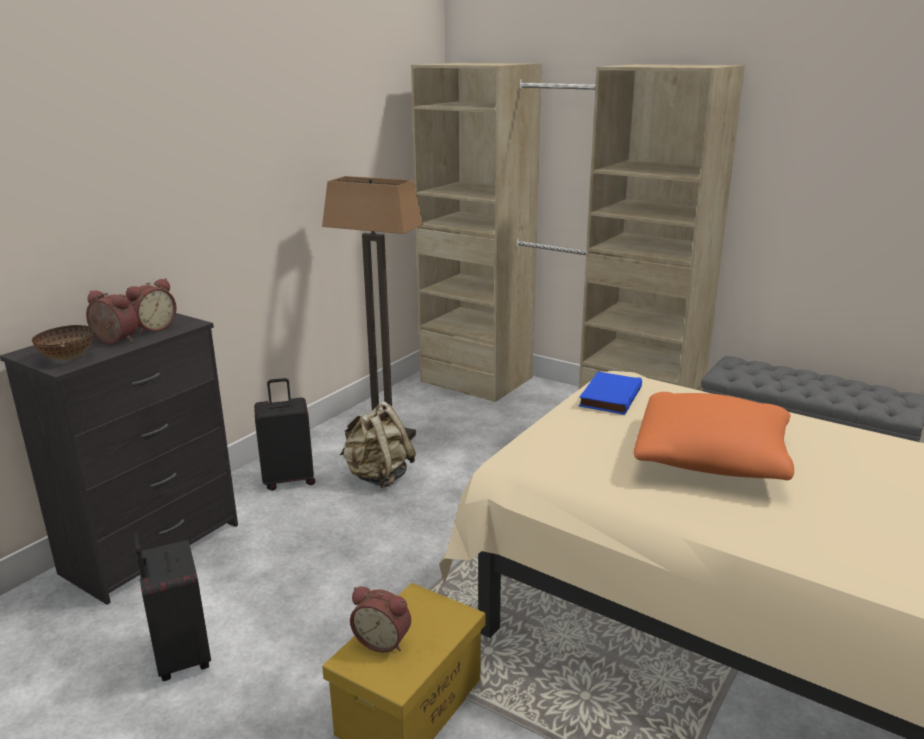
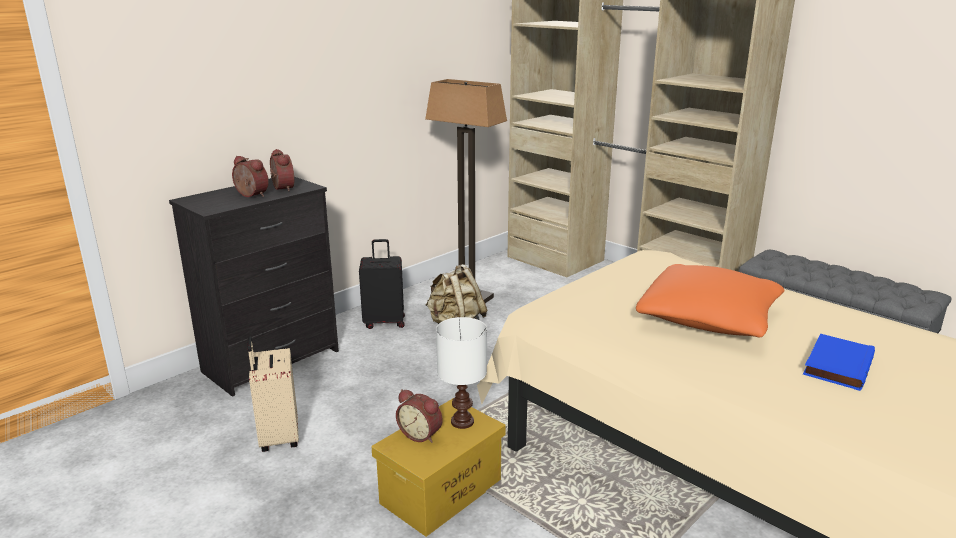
camera: 10 degrees right, 0 degrees up
bowl [32,325,94,361] -> none
alarm clock [126,278,176,334] -> alarm clock turned 75 degrees counterclockwise [270,149,294,191]
black suitcase [134,533,211,681] -> beige suitcase [247,337,299,452]
blue book [579,372,642,415] -> blue book moved to [803,334,875,391]
none -> white table lamp [436,317,487,429]

